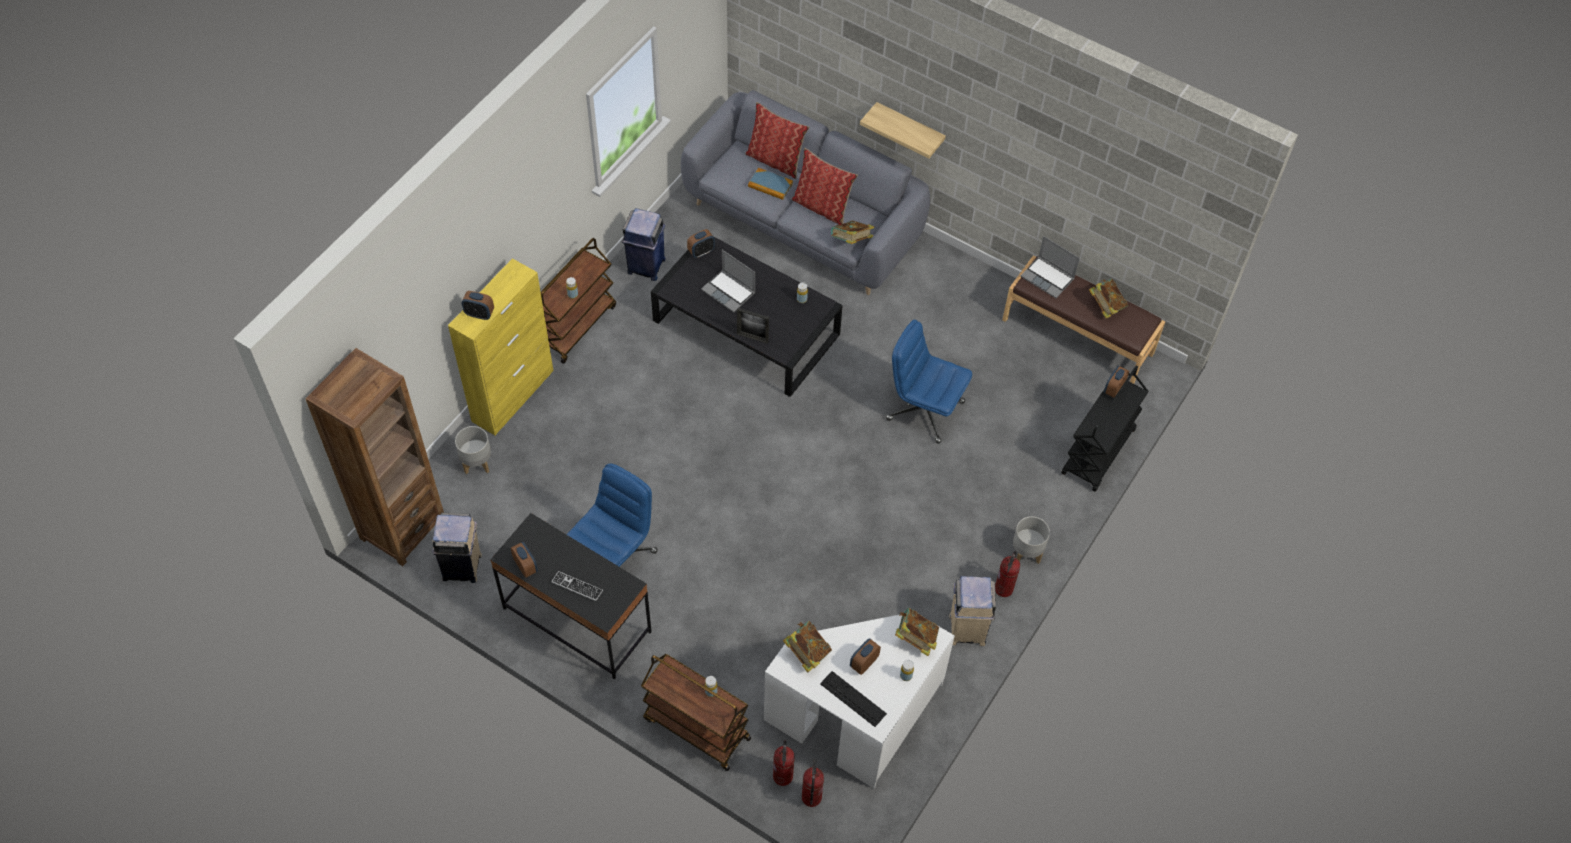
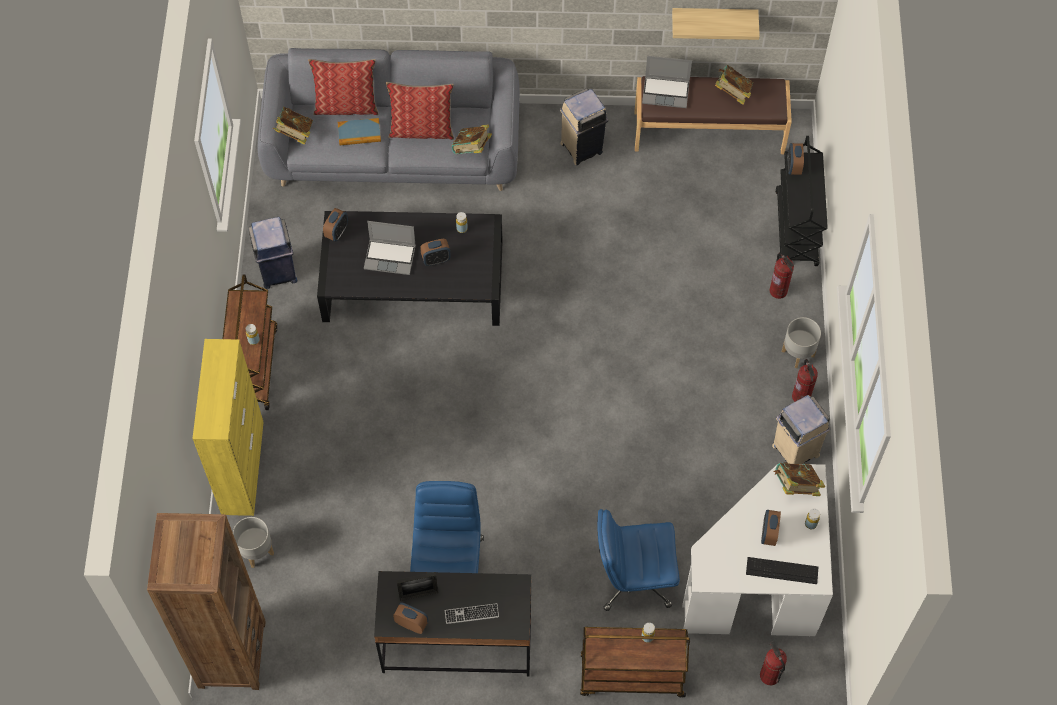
camera: 30 degrees left, 5 degrees up
beige trash can [432,512,482,583] -> beige trash can moved to [560,88,608,165]
alarm clock [462,291,494,320] -> alarm clock moved to [420,239,451,266]
picture frame [737,308,769,344] -> picture frame moved to [396,572,438,601]
fire extinguisher [773,741,795,786] -> fire extinguisher moved to [770,253,794,299]
book [783,621,832,673] -> book moved to [273,107,313,145]
shelf [860,102,946,159] -> shelf moved to [672,8,760,40]
blue office chair [886,320,972,444] -> blue office chair moved to [597,509,680,611]

